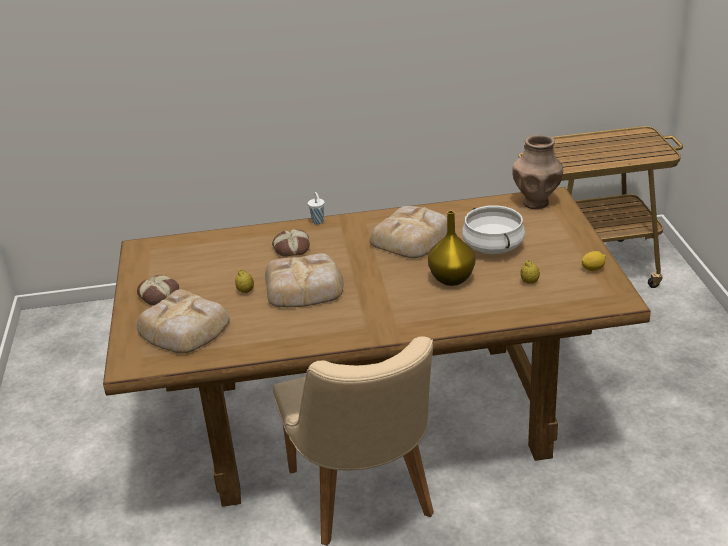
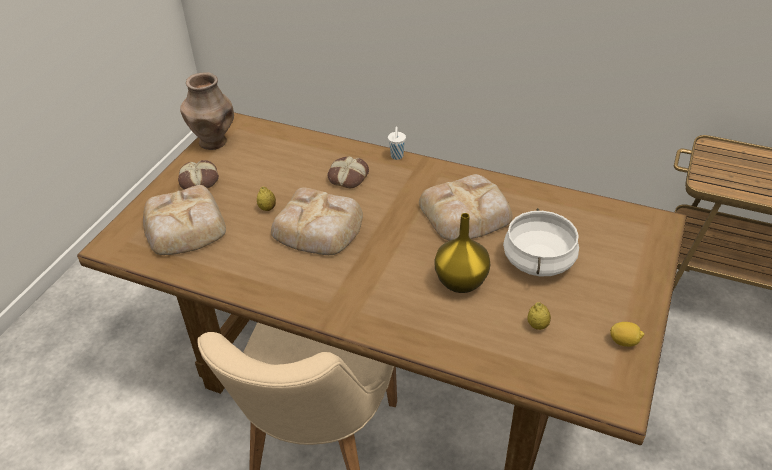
camera: 30 degrees right, 10 degrees up
brown vase [512,134,563,209] -> brown vase moved to [180,72,234,150]

